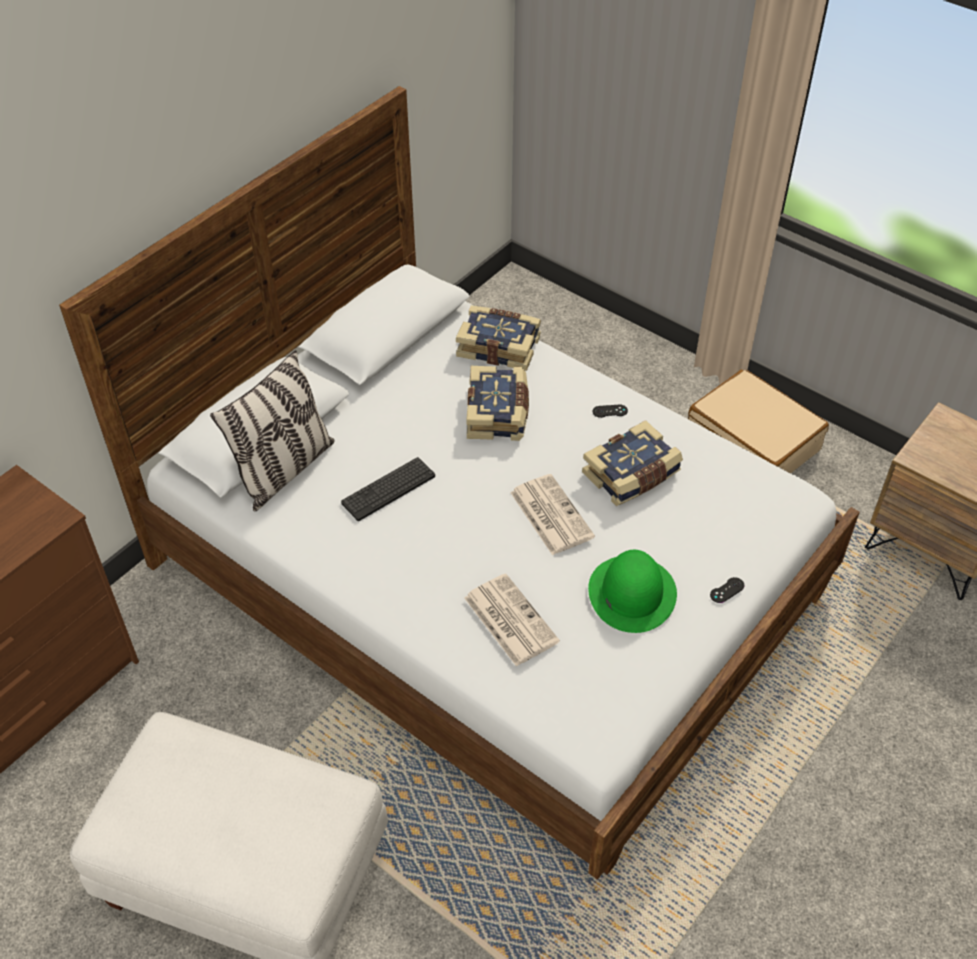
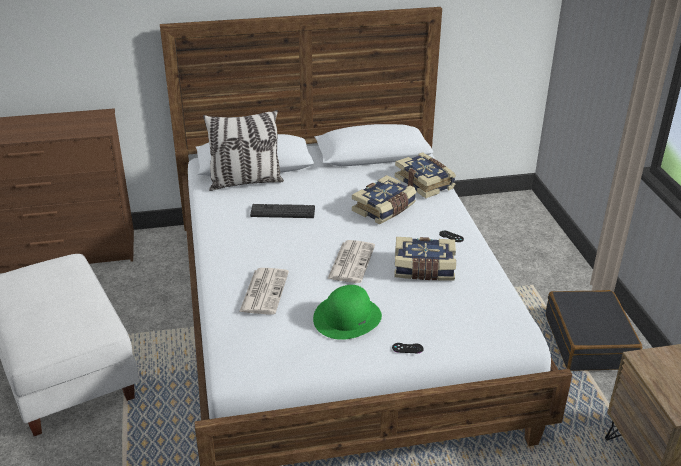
camera: 40 degrees right, 15 degrees down
beige suitcase [688,369,829,473] -> black suitcase [546,290,642,371]

